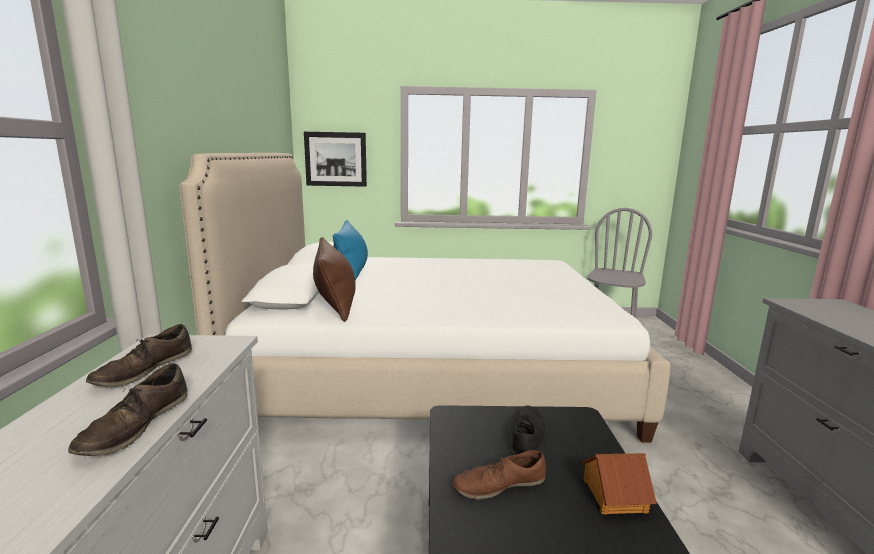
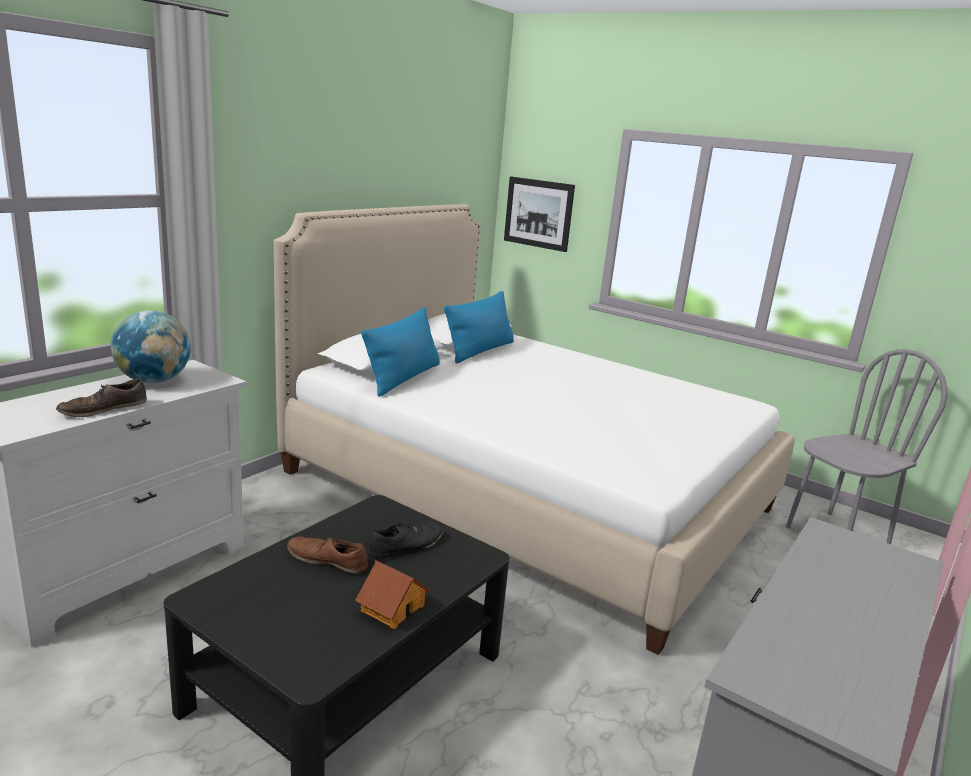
camera: 35 degrees right, 5 degrees up
brown shoe [86,324,192,387] -> globe [111,310,191,383]
brown pillow [313,237,356,322] -> blue pillow [361,307,440,397]

